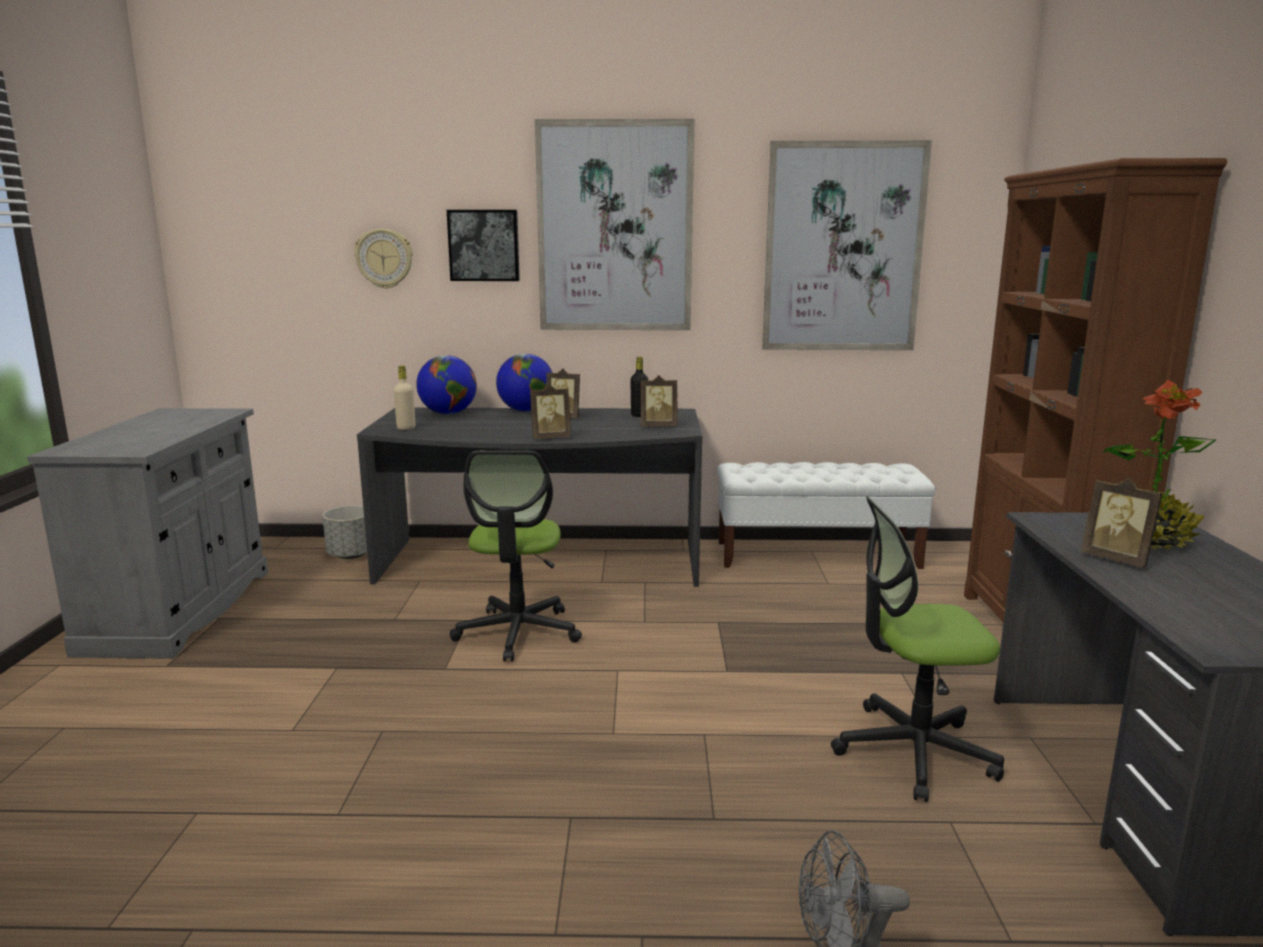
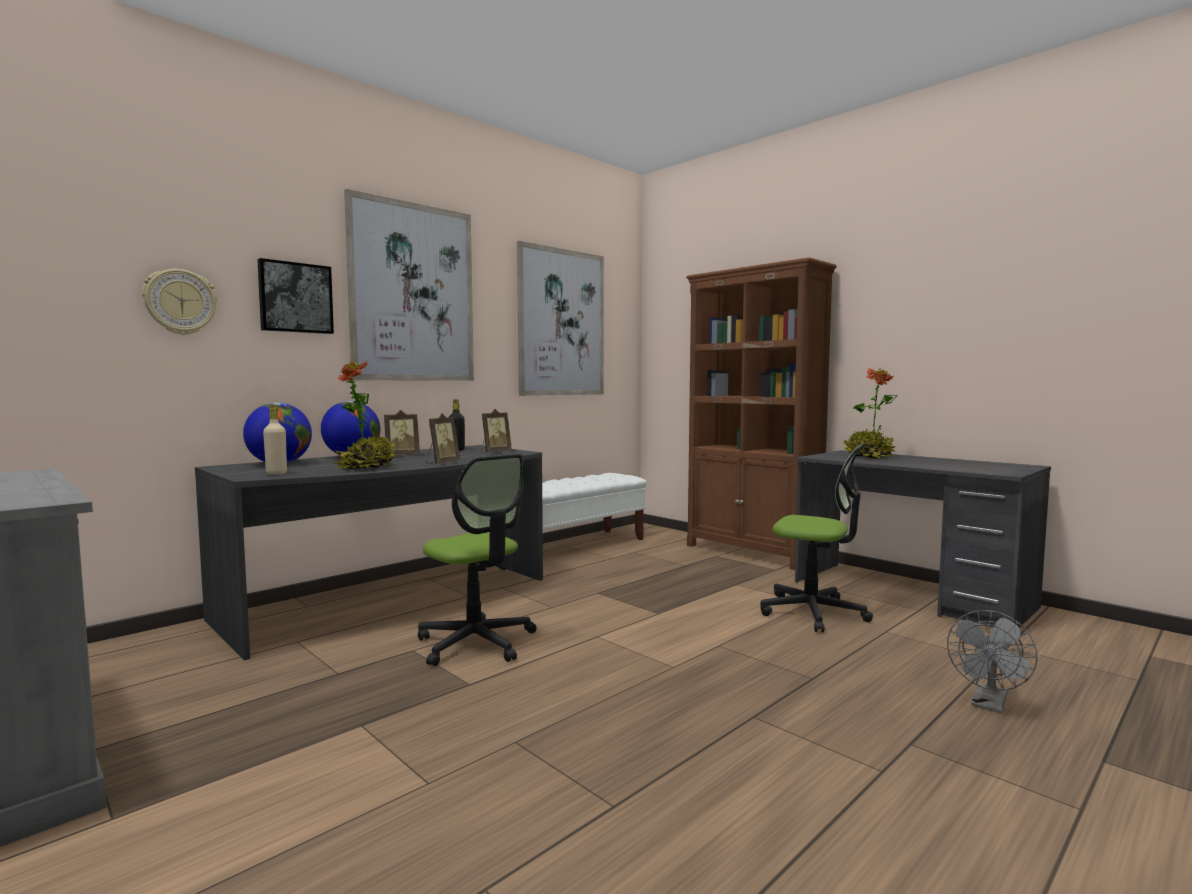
camera: 45 degrees left, 10 degrees down
grey planter [323,505,367,559] -> none
office chair [831,497,1004,802] -> office chair turned 105 degrees counterclockwise [761,444,873,632]
picture frame [1081,478,1163,568] -> none
none -> potted plant [334,361,396,469]

